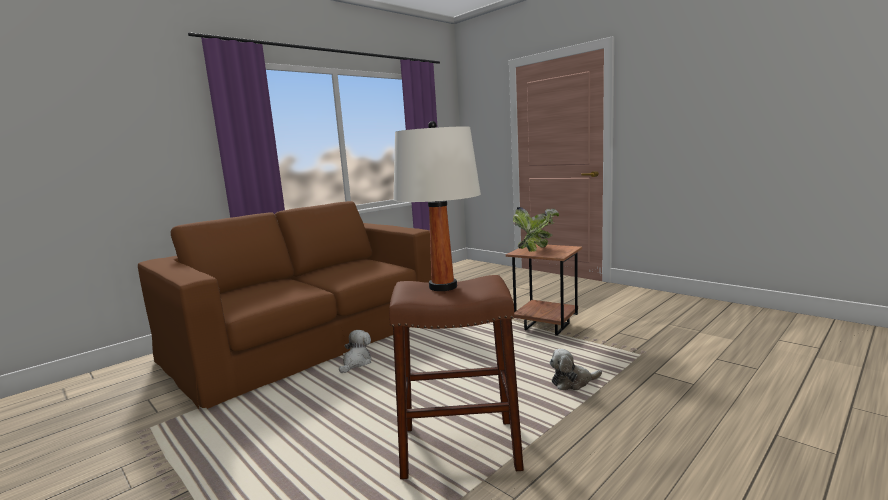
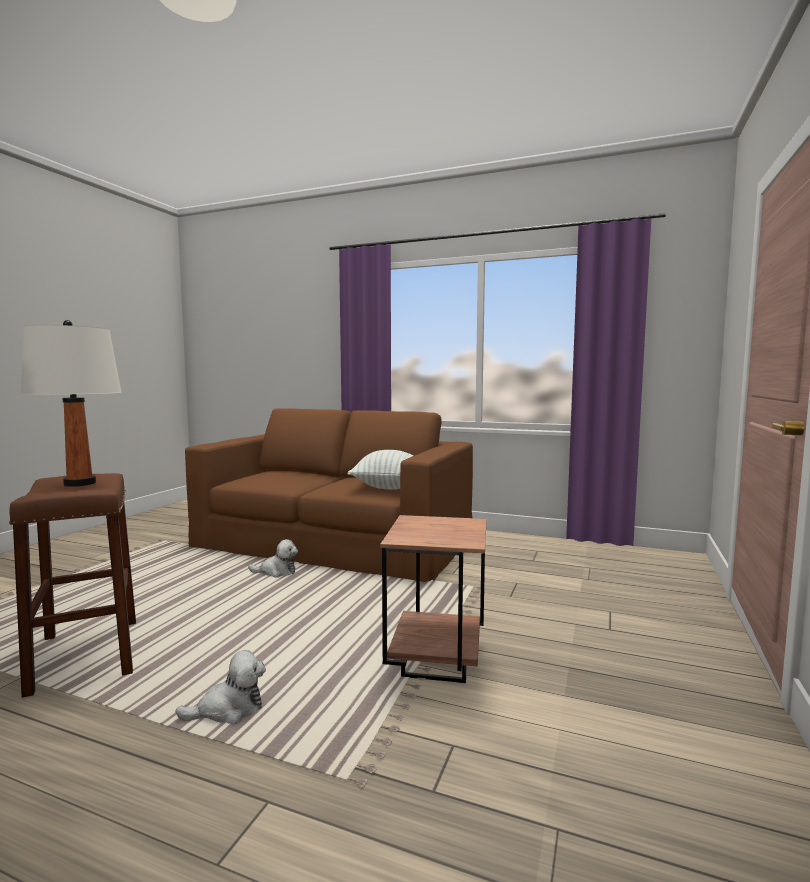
camera: 65 degrees right, 5 degrees down
potted plant [513,207,559,252] -> none
plush toy [549,349,602,390] -> plush toy turned 105 degrees clockwise [175,650,266,724]
none -> pillow [347,450,413,490]

